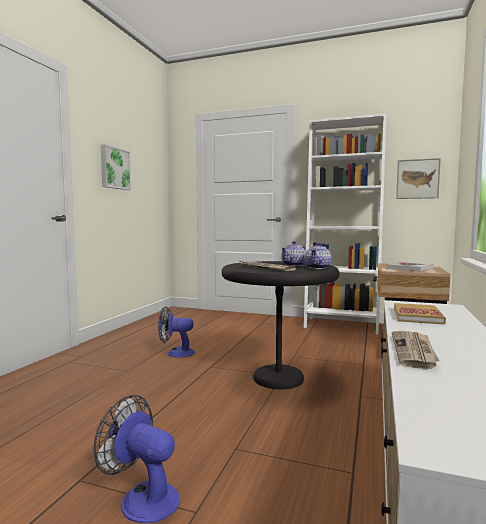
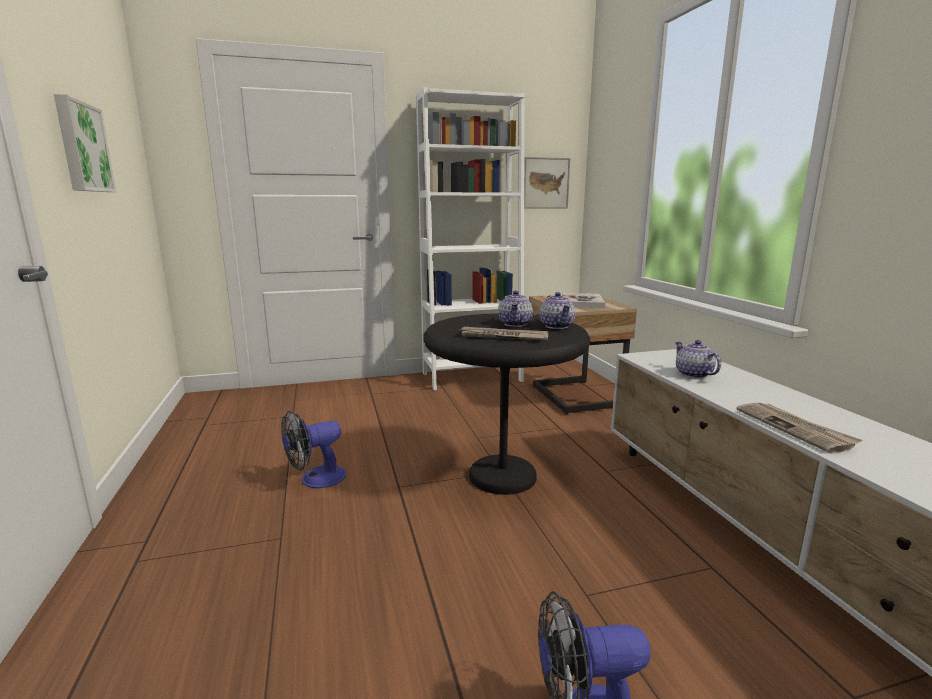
camera: 35 degrees left, 10 degrees up
book [394,303,446,325] -> teapot [675,340,721,378]

